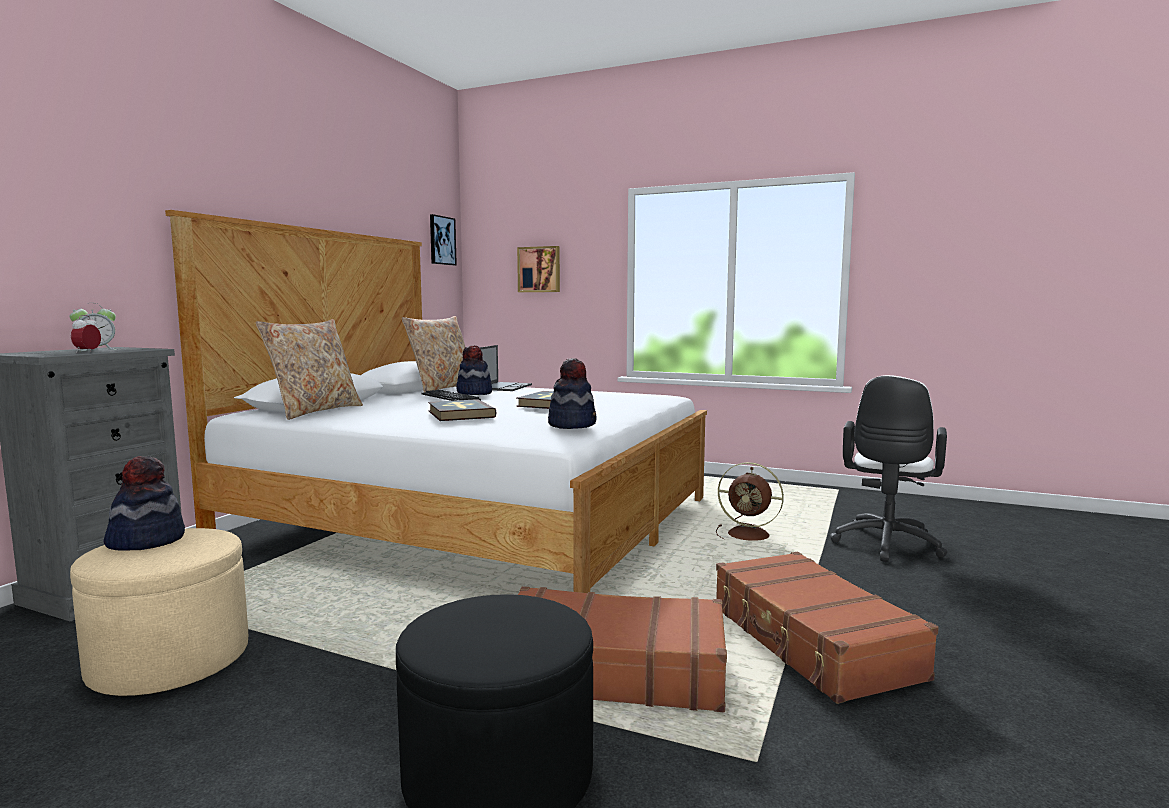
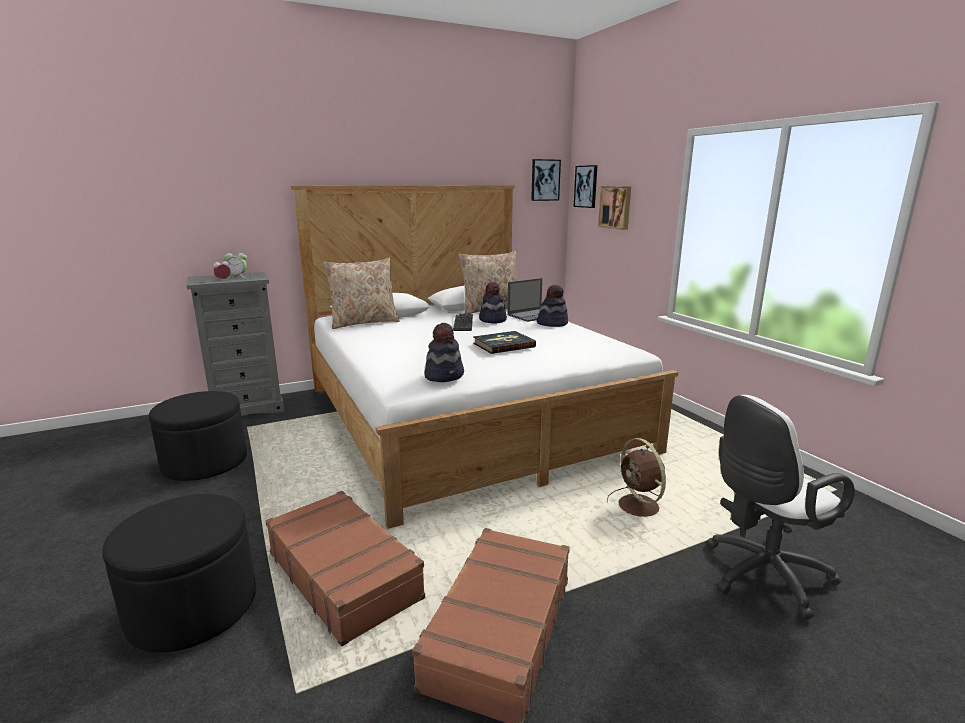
camera: 40 degrees right, 10 degrees up
beige ottoman [70,528,248,696] -> black ottoman [149,391,247,481]
hat [104,456,185,551] -> hat moved to [537,285,568,327]
book [428,399,497,421] -> none
none -> picture [574,165,598,208]

